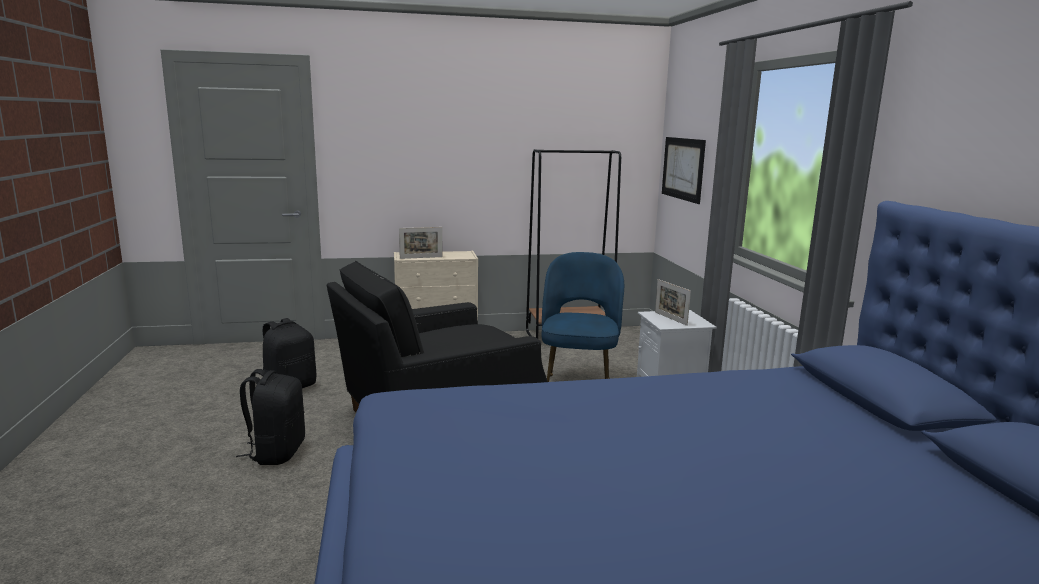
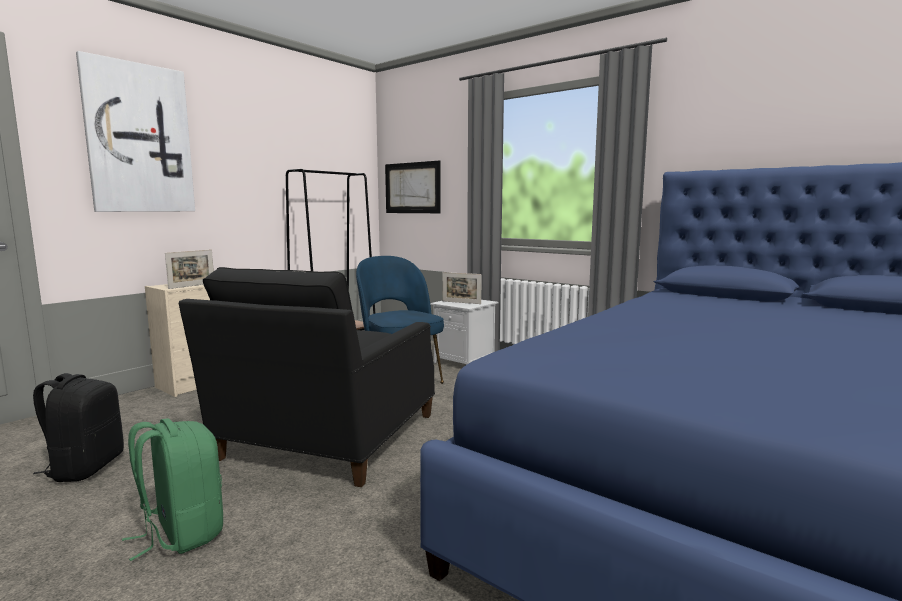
camera: 40 degrees left, 5 degrees down
black backpack [236,369,305,465] -> green backpack [122,418,223,561]
none -> picture [76,51,195,212]

